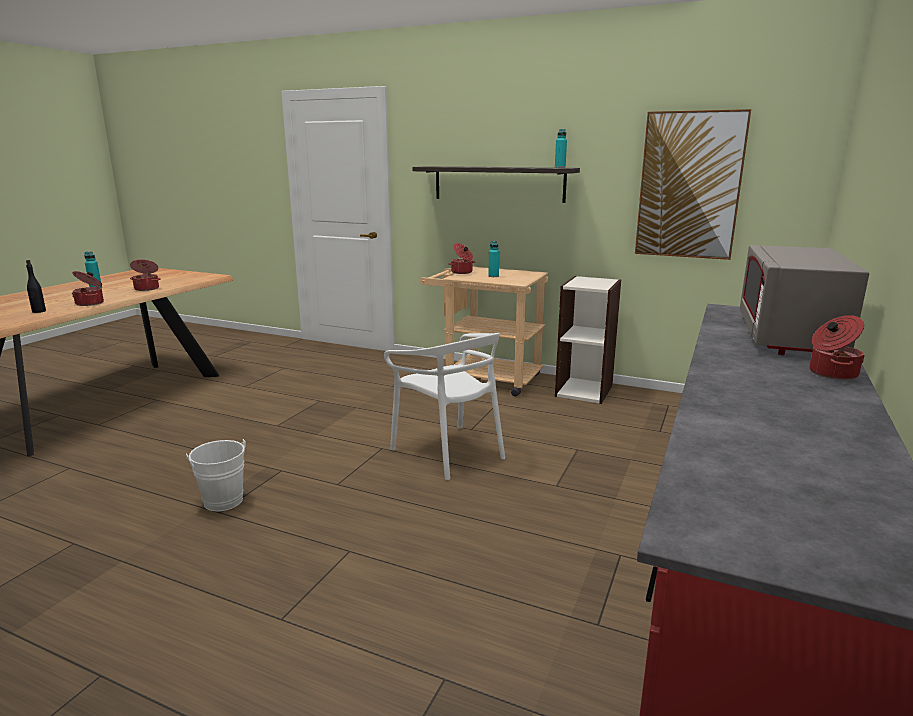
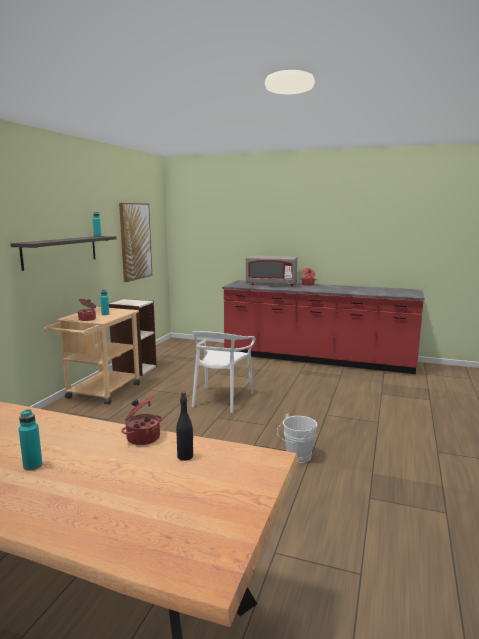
camera: 95 degrees left, 5 degrees down
cooking pot [130,259,161,291] -> none
white chair [384,333,505,480] -> white chair turned 150 degrees clockwise [192,331,255,413]

